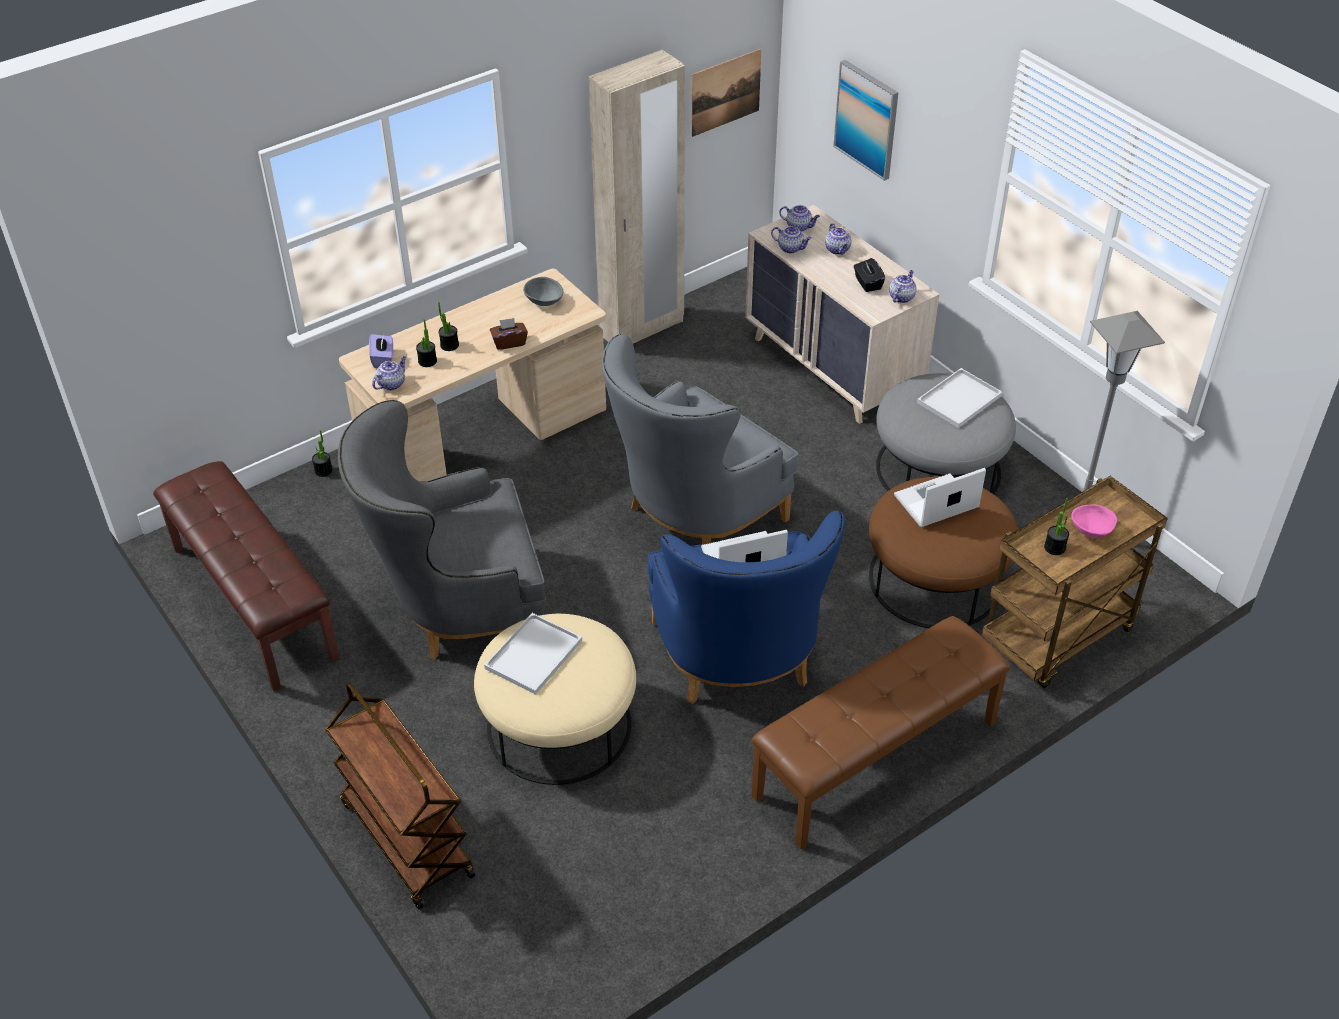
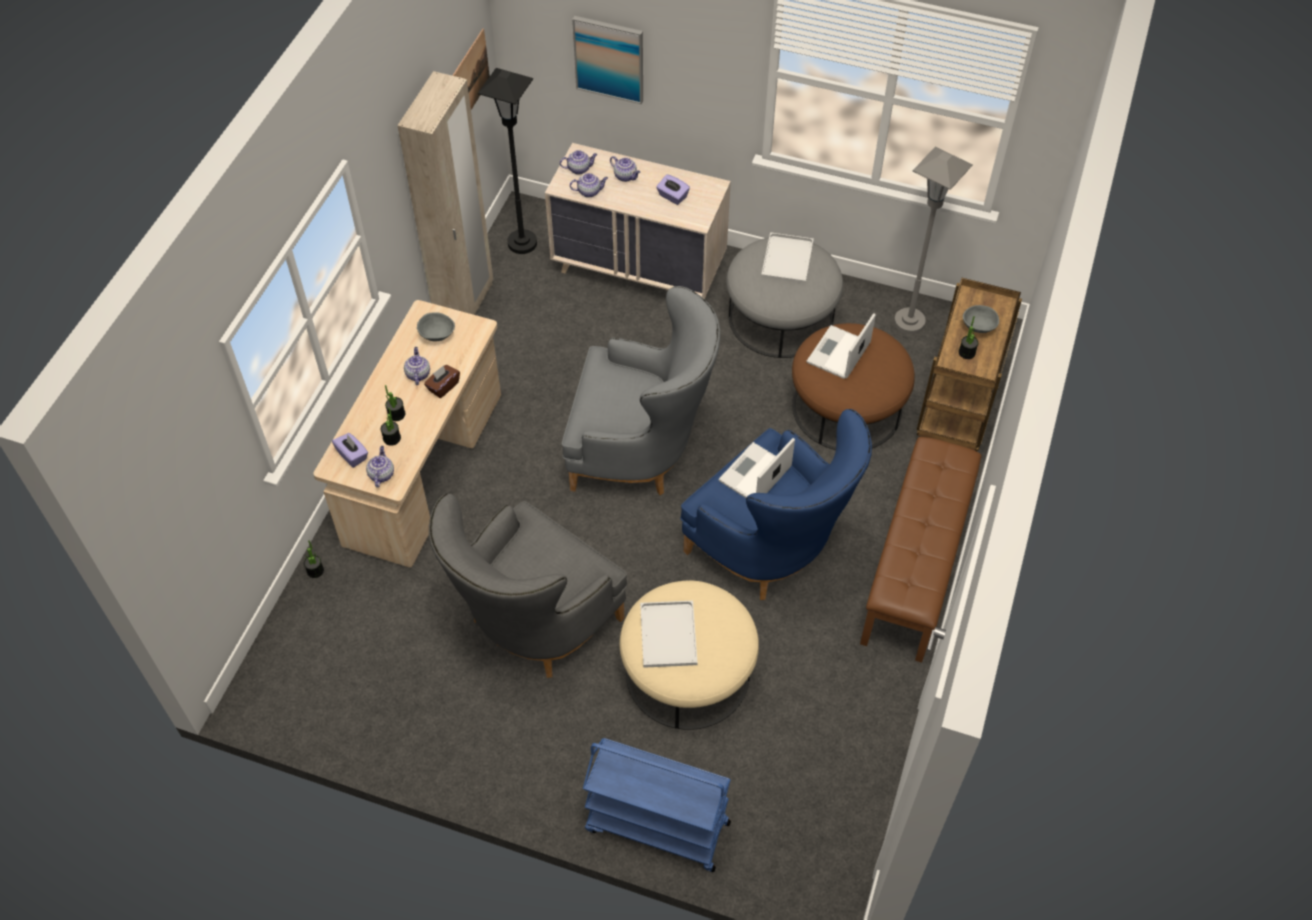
camera: 35 degrees left, 10 degrees up
brown bench [153,461,340,692] -> none
brown cart [325,682,475,909] -> blue cart [583,738,731,872]
grey armchair [602,334,799,544] -> grey armchair turned 90 degrees counterclockwise [562,286,720,495]
black tissue box [854,258,885,292] -> purple tissue box [656,174,690,205]
teapot [889,270,917,303] -> teapot moved to [404,347,430,385]
pink bowl [1071,504,1117,538] -> grey bowl [963,305,999,333]
none -> black floor lamp [478,68,537,254]

